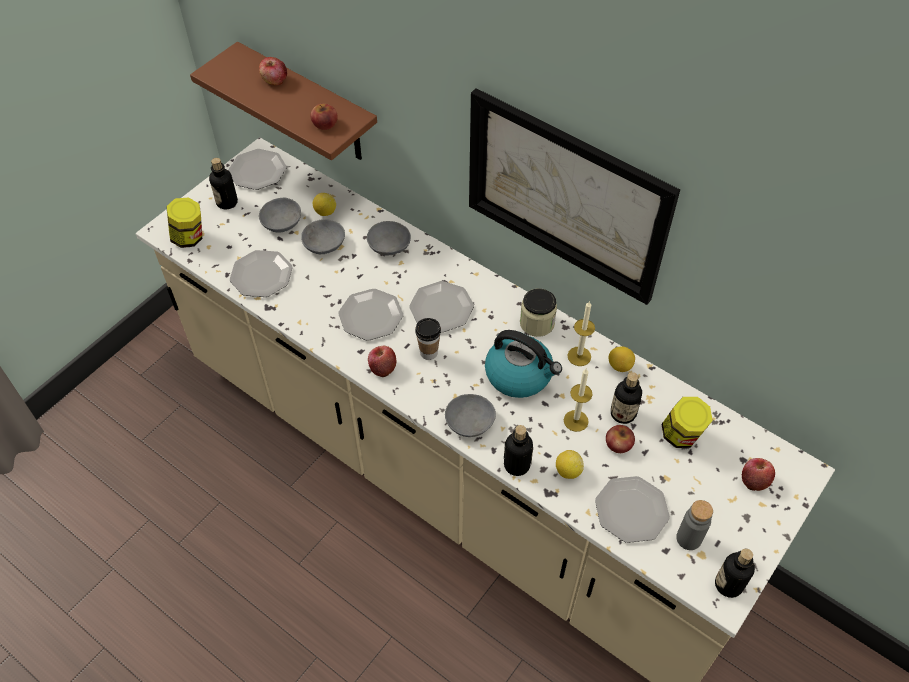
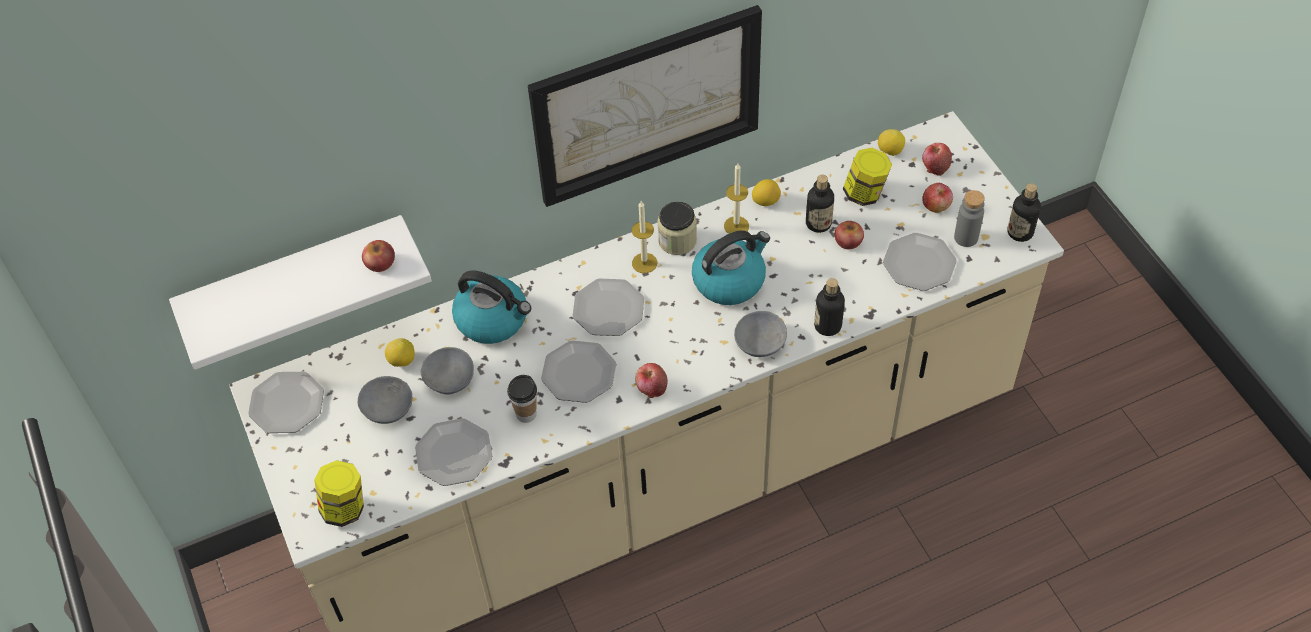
camera: 60 degrees left, 0 degrees up
brown shelf [190,42,377,160] -> white shelf [169,215,432,370]
bottle [209,158,238,209] -> none
apple [259,57,287,86] -> apple moved to [922,183,953,213]
grey bowl [367,221,411,256] -> kettle [452,270,531,344]
cup [415,318,441,360] -> cup moved to [507,375,537,423]
lemon [556,450,584,479] -> lemon moved to [878,129,905,156]
candle [564,369,593,432] -> candle moved to [632,201,657,273]

